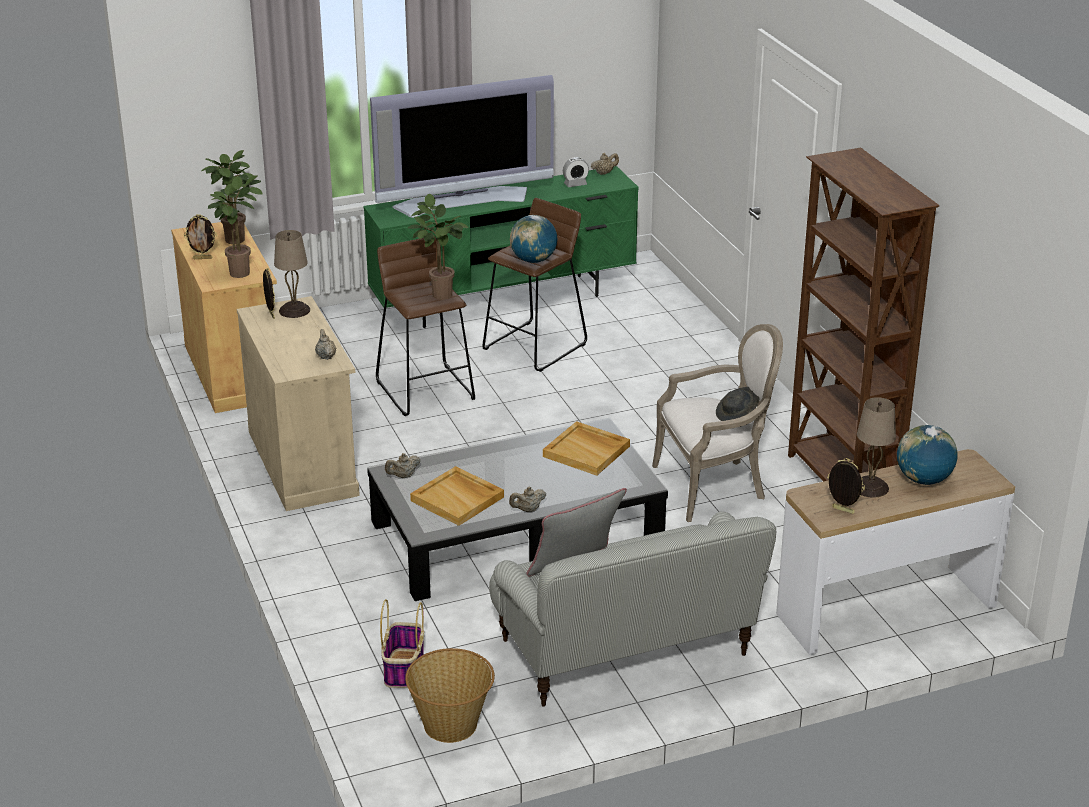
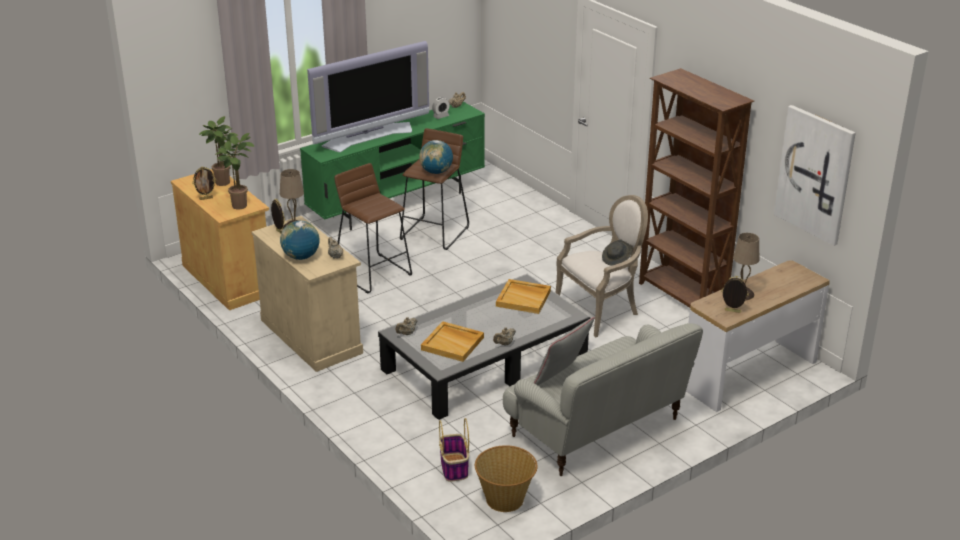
camera: 15 degrees left, 0 degrees up
potted plant [408,194,469,300] -> none
globe [897,425,958,485] -> globe moved to [280,221,320,260]
none -> picture [774,105,856,246]

